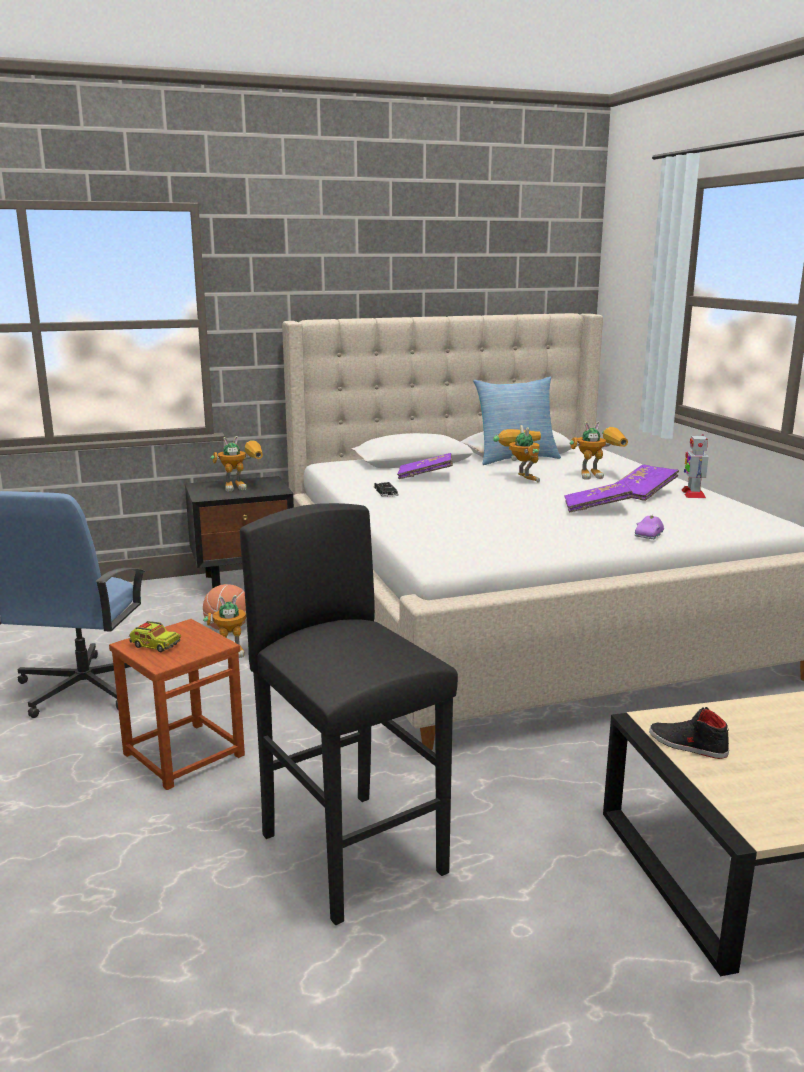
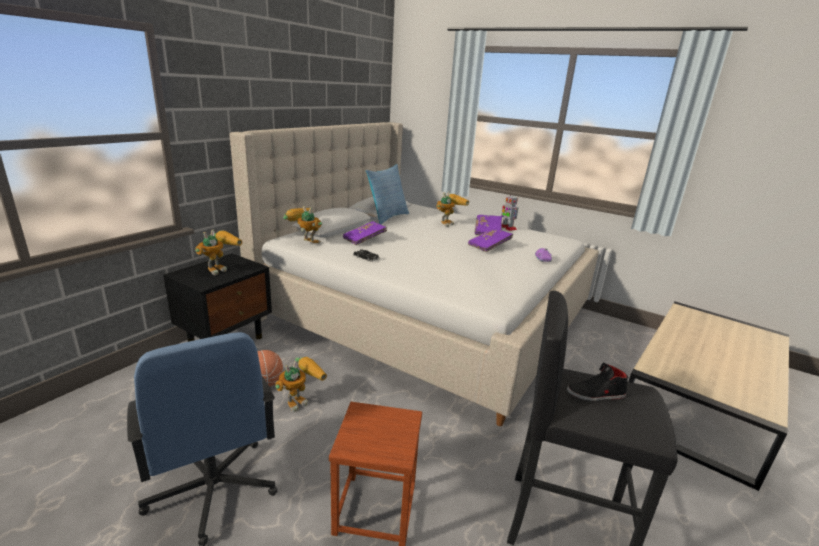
camera: 40 degrees left, 5 degrees up
toy truck [129,621,181,652] -> none
toy robot [493,425,541,483] -> toy robot moved to [283,206,322,244]
black shoe [649,707,729,759] -> black shoe moved to [567,362,628,401]

